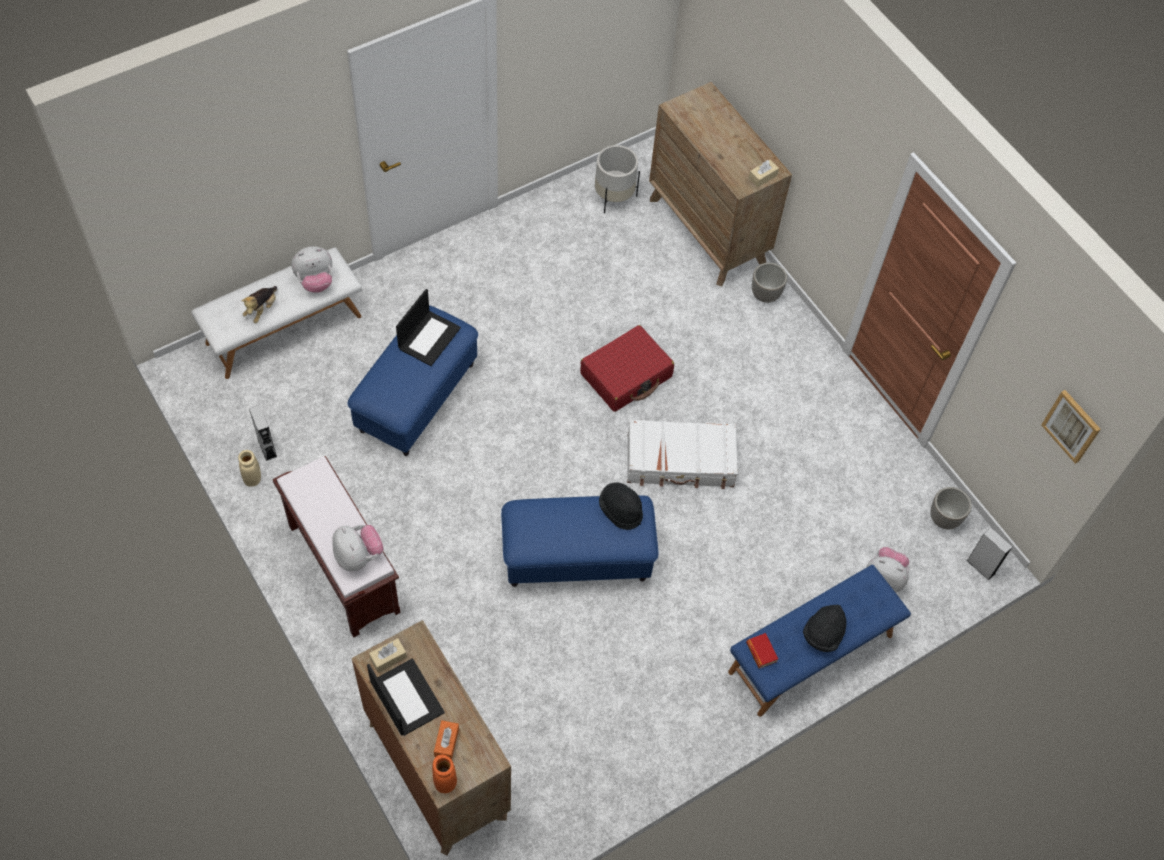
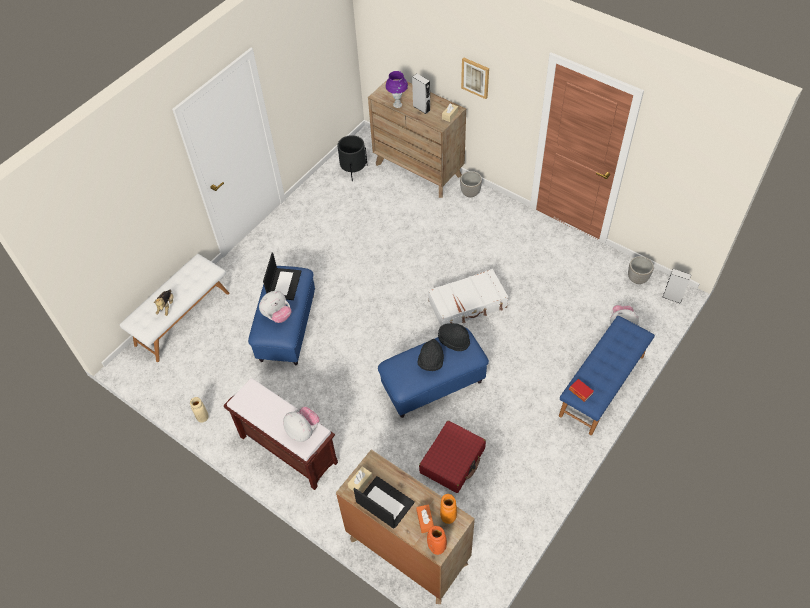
camera: 15 degrees left, 5 degrees down
grey speaker [249,405,277,461] -> grey speaker moved to [412,74,431,114]
plush toy [291,246,333,293] -> plush toy moved to [259,291,291,323]
red suitcase [580,325,674,412] -> red suitcase moved to [419,421,486,493]
white planter [595,145,640,213] -> black planter [338,135,368,181]
black hat [803,605,846,652] -> black hat moved to [417,339,444,371]
picture [1041,390,1101,464] -> picture moved to [461,57,489,99]
none -> purple table lamp [386,71,408,108]
none -> orange vase [440,494,457,524]

